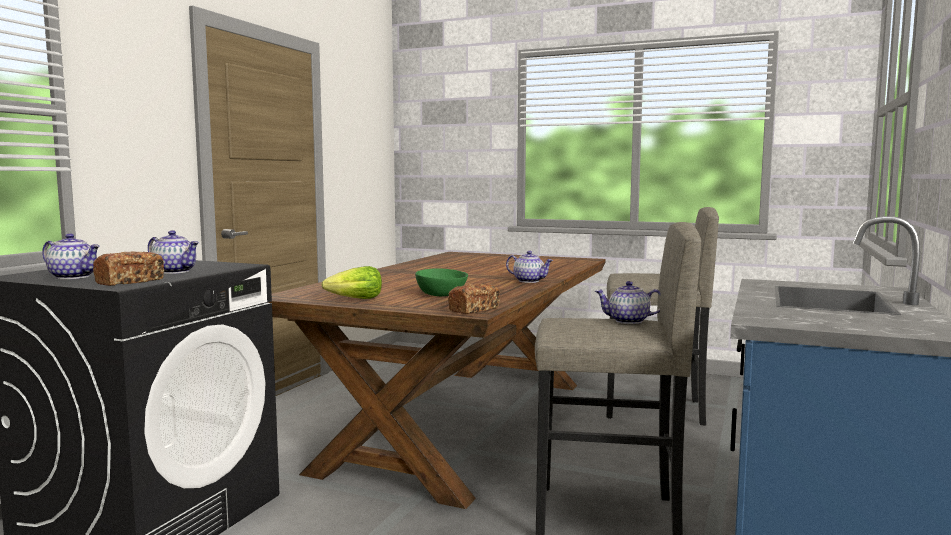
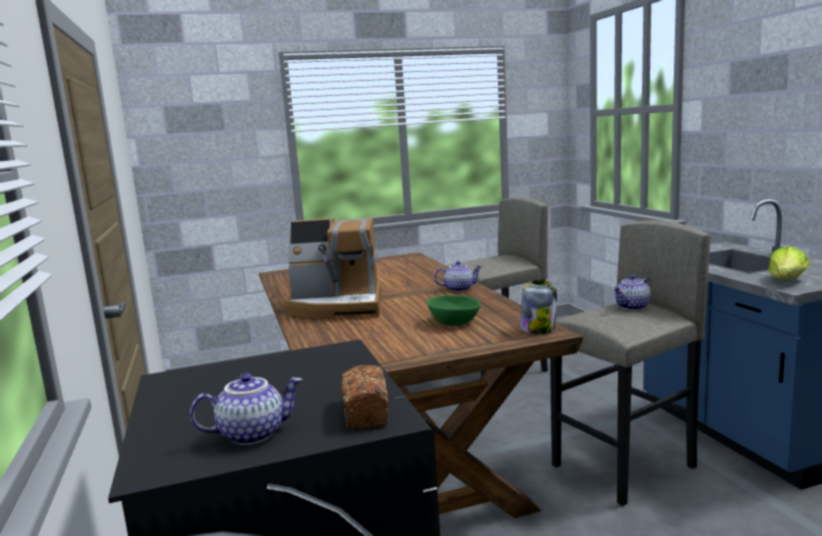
camera: 40 degrees left, 5 degrees up
teapot [148,230,199,274] -> none
lettuce [321,266,382,299] -> lettuce moved to [768,246,810,279]
bread [448,283,500,314] -> jar [520,280,557,334]
none -> coffee machine [286,218,382,319]

